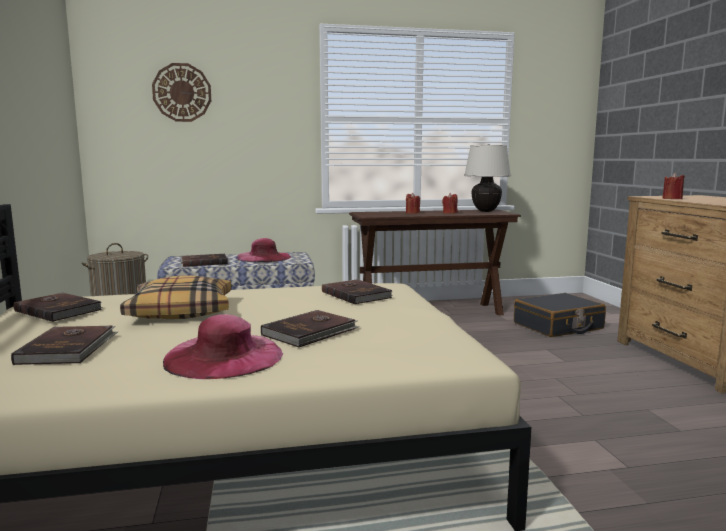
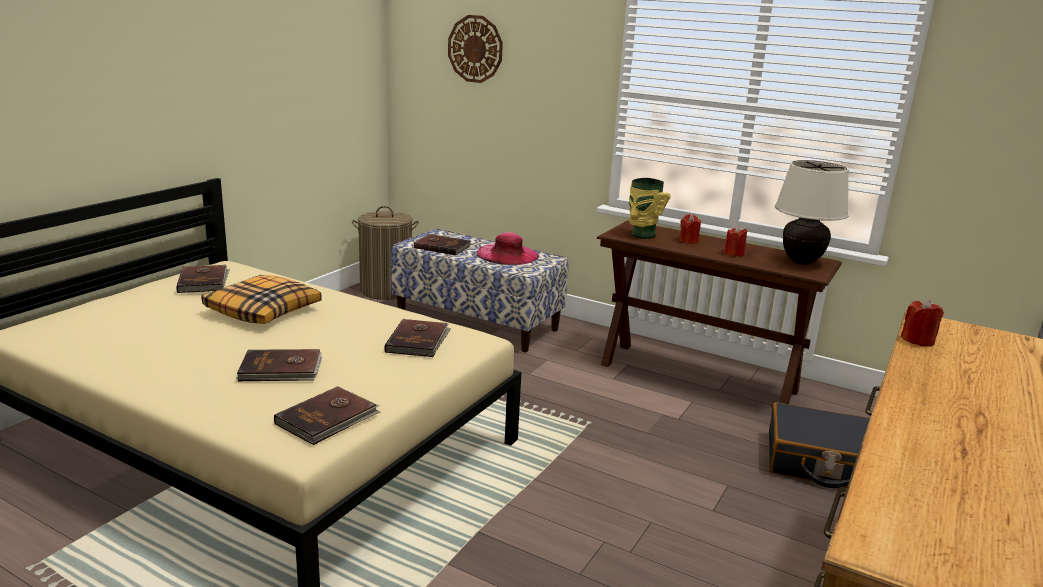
camera: 40 degrees right, 10 degrees up
brown book [11,326,118,365] -> brown book moved to [274,386,381,445]
pink hat [163,314,283,379] -> none
none -> vase [629,178,671,239]

